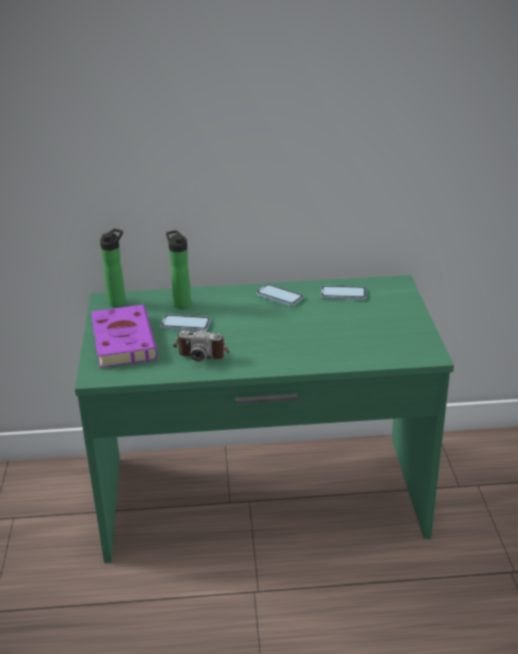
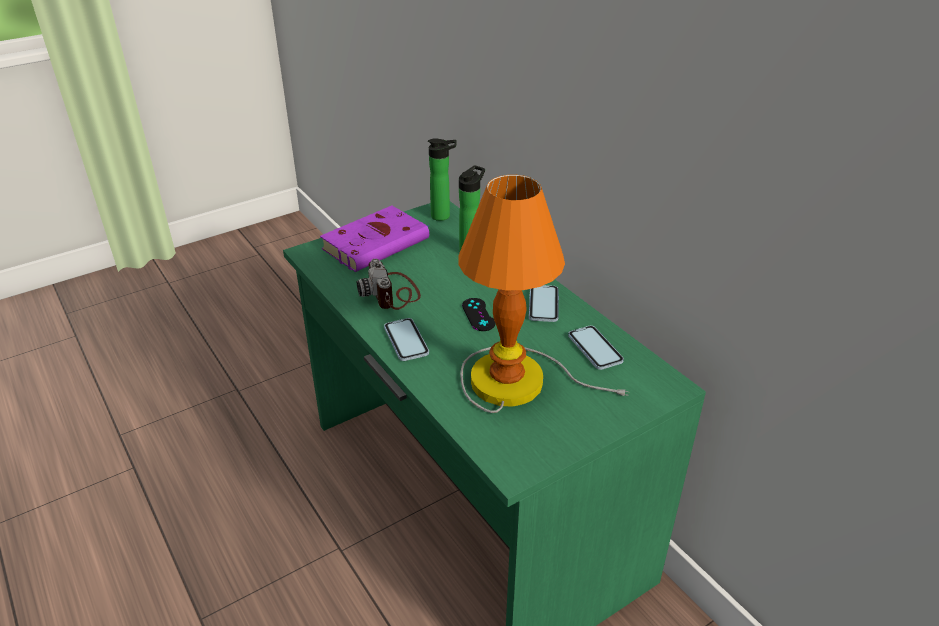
camera: 60 degrees right, 5 degrees up
phone [161,314,211,331] -> phone moved to [384,318,429,361]
none -> table lamp [458,175,628,413]
none -> black game controller [462,298,495,331]

